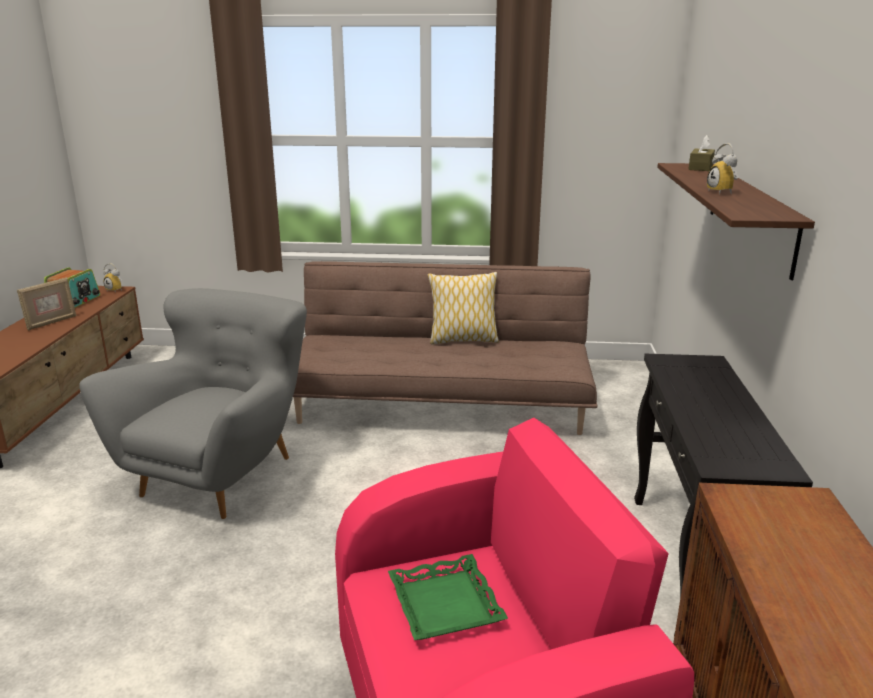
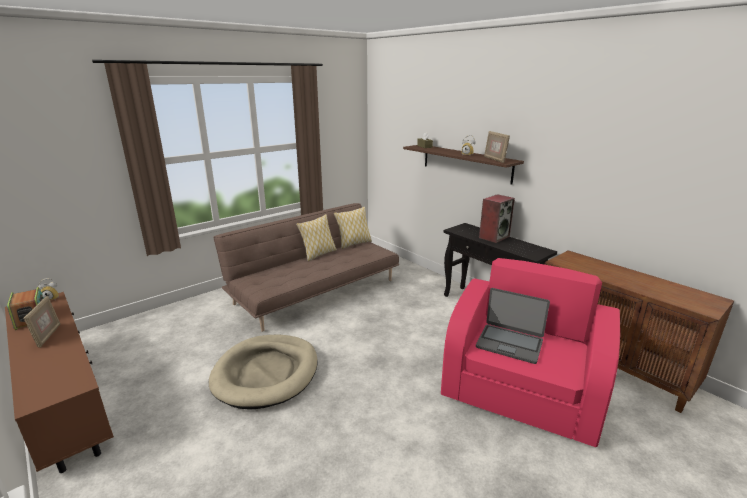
camera: 45 degrees left, 0 degrees up
grey armchair [79,288,307,519] -> beige dog bed [209,334,317,410]
green tray [388,554,508,640] -> laptop [476,288,550,364]
none -> pillow [334,206,372,249]
none -> speaker [479,194,515,243]
none -> picture frame [484,131,510,163]

